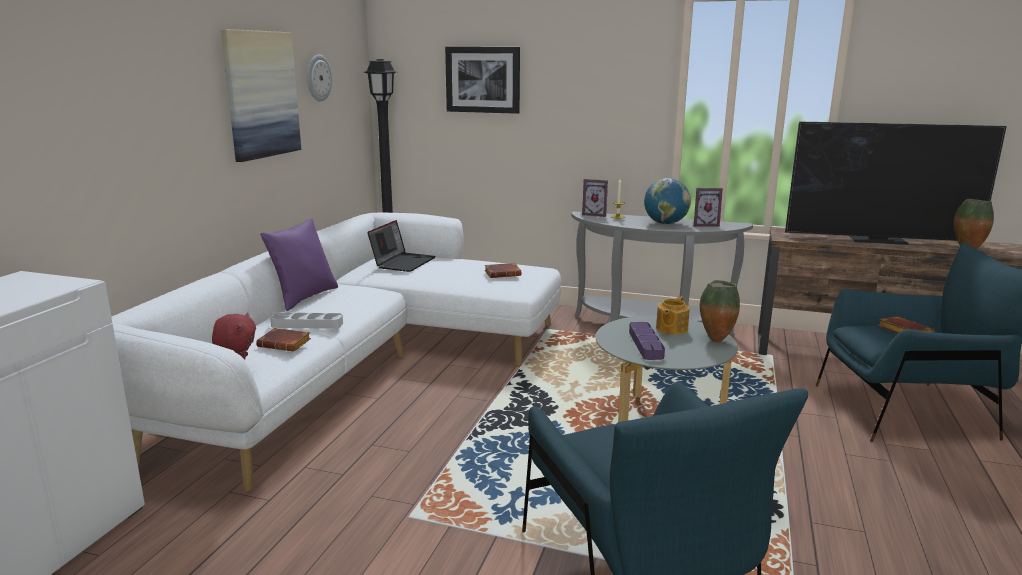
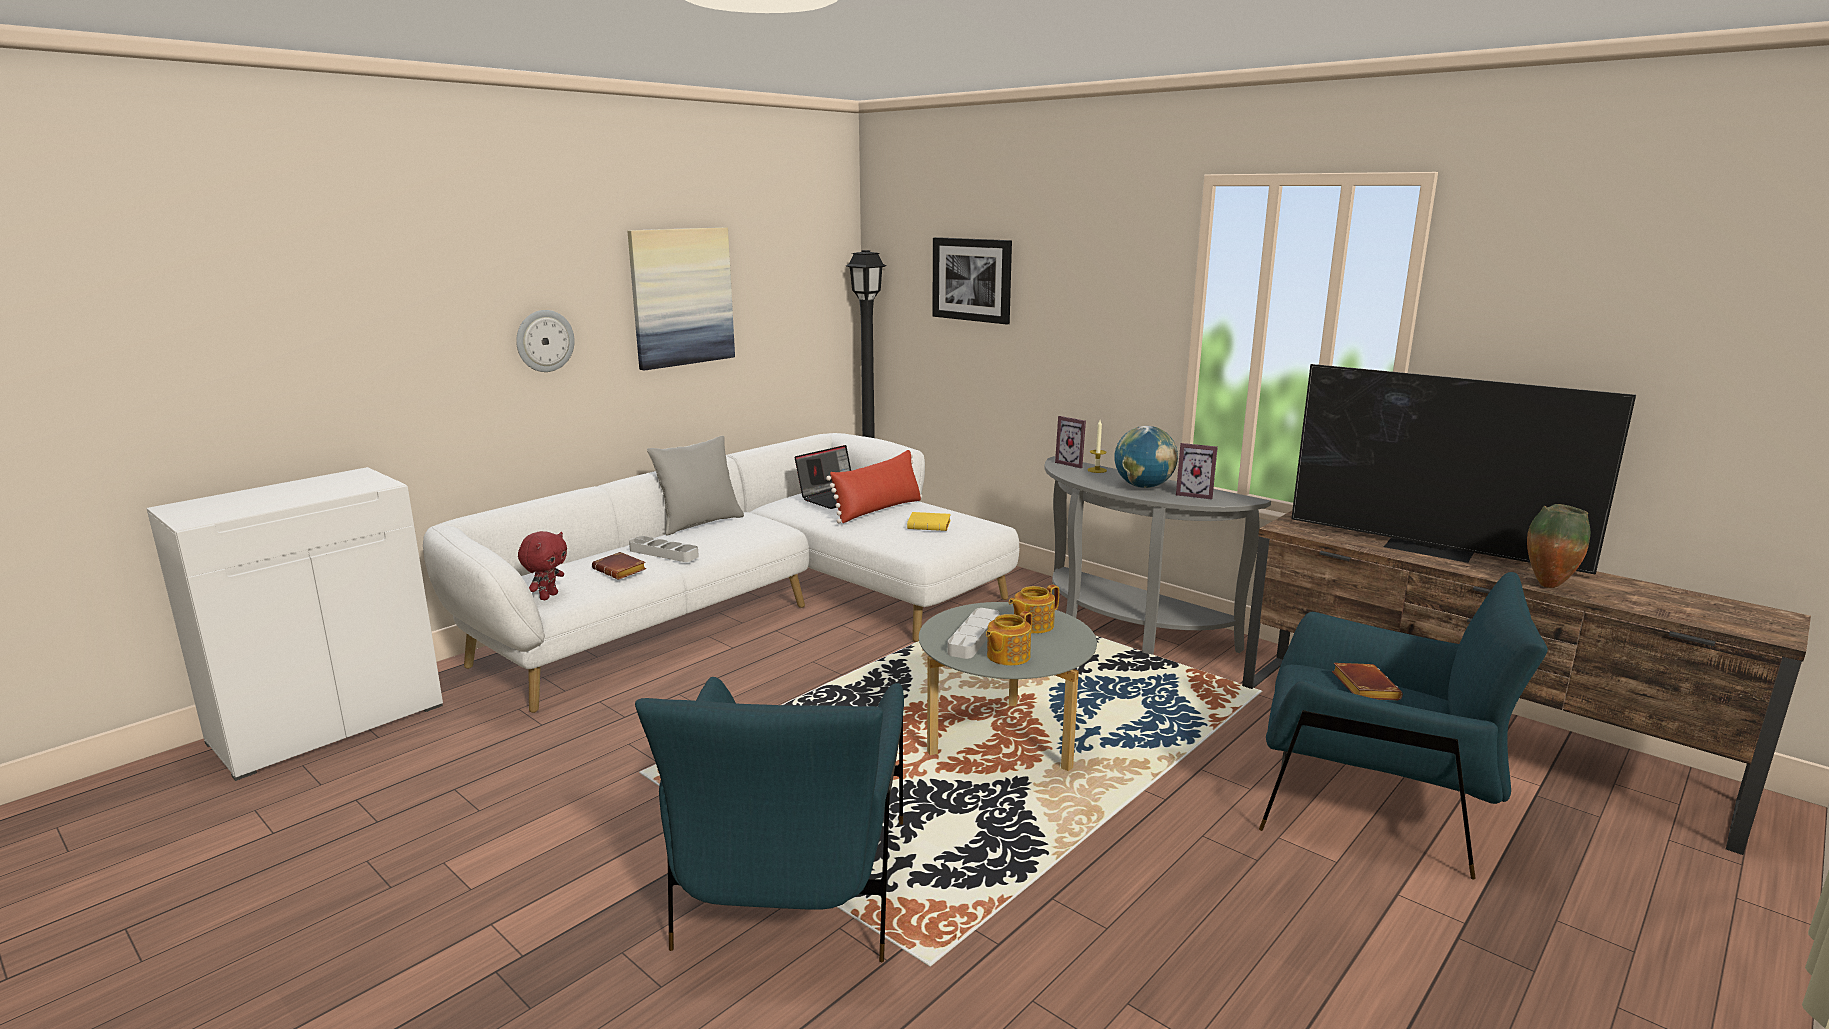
camera: 25 degrees right, 0 degrees up
purple pillow [260,218,338,311] -> grey pillow [647,436,744,536]
wall clock [307,55,332,102] -> wall clock moved to [516,310,575,372]
brown book [485,263,521,278] -> yellow book [907,512,951,531]
purple tray [629,322,665,360] -> grey tray [947,608,999,659]
vase [700,280,740,342] -> none
none -> red pillow [826,450,922,523]
none -> teapot [986,611,1032,666]

